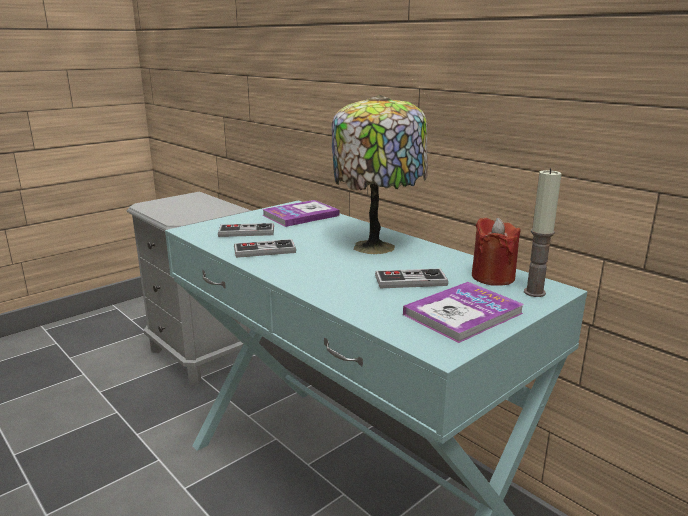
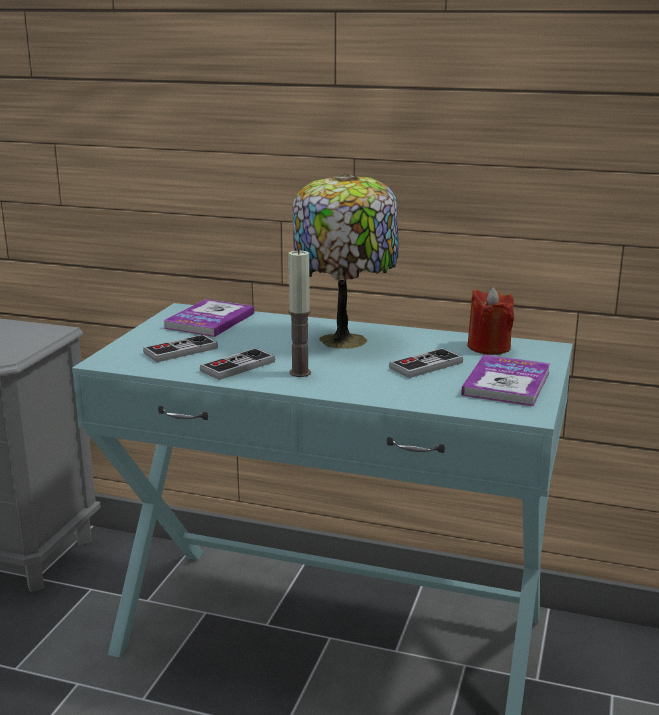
camera: 30 degrees left, 0 degrees up
candle [524,168,562,297] -> candle moved to [288,249,311,377]

